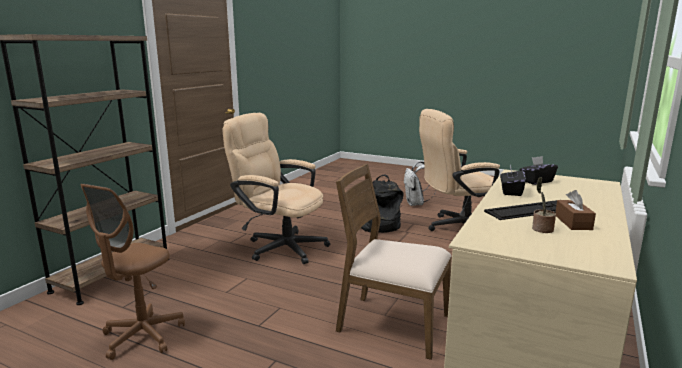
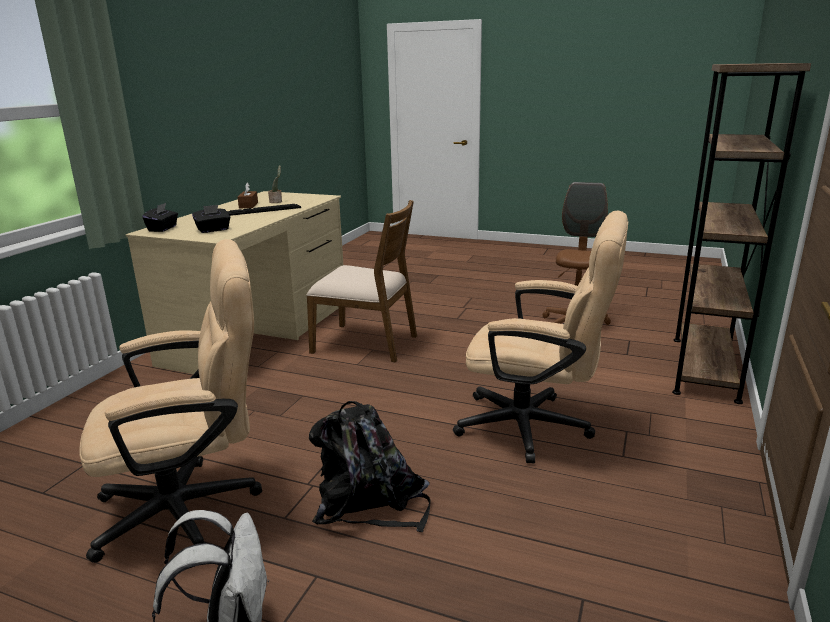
camera: 175 degrees right, 5 degrees up
black tissue box [500,165,526,196] -> black tissue box moved to [142,203,178,232]

